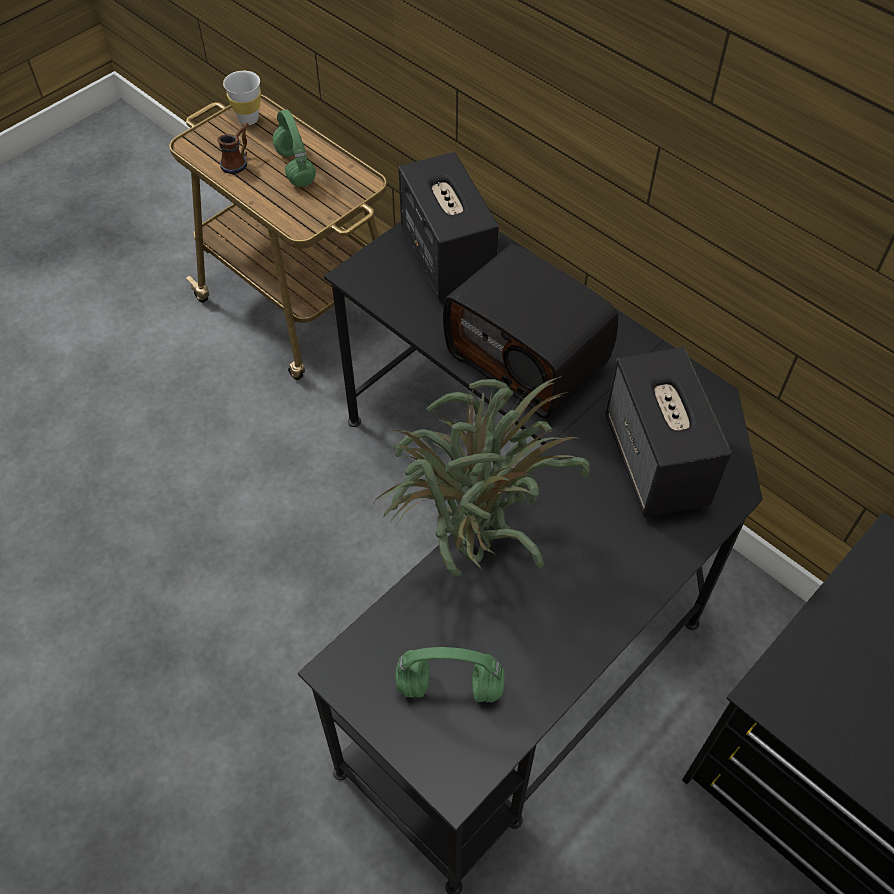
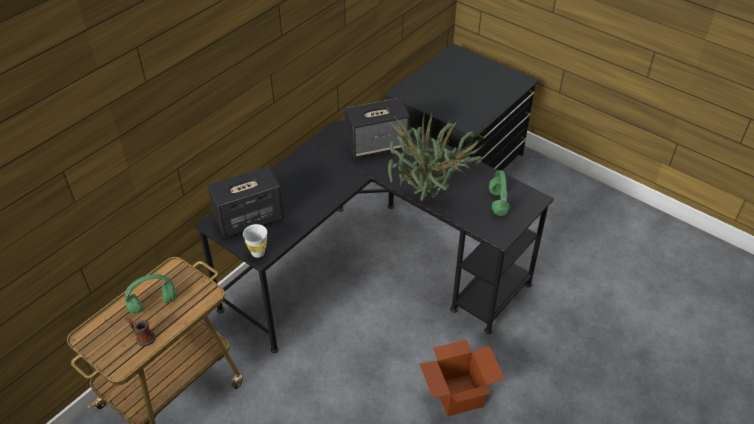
camera: 95 degrees left, 10 degrees down
white cup [223,71,261,125] -> white cup moved to [243,224,267,258]
radio [443,244,618,419] -> none
none -> cardboard box [420,340,505,416]

